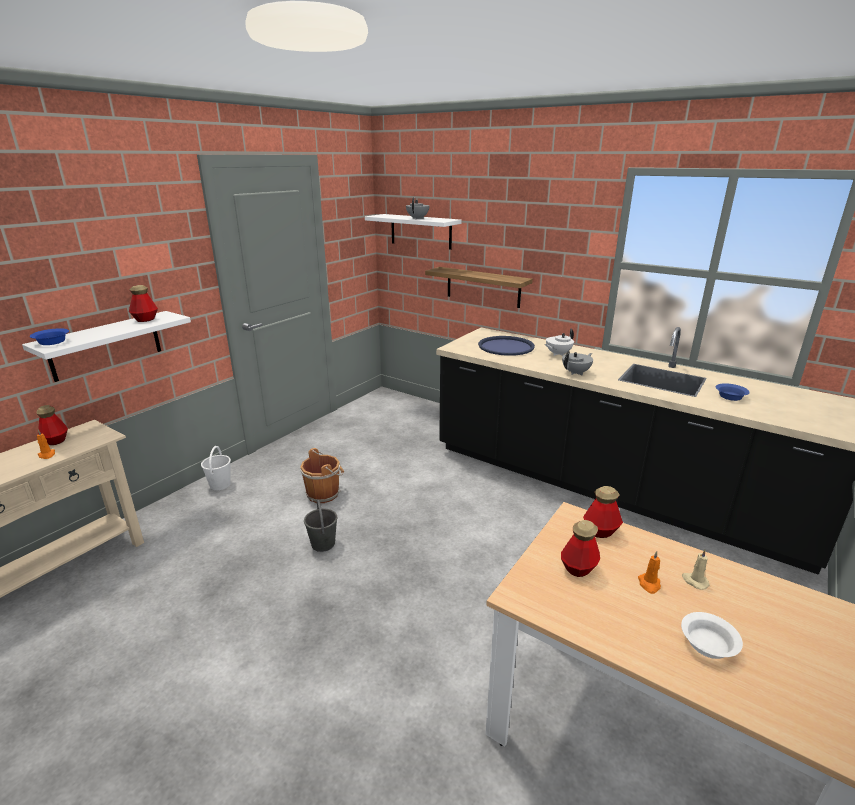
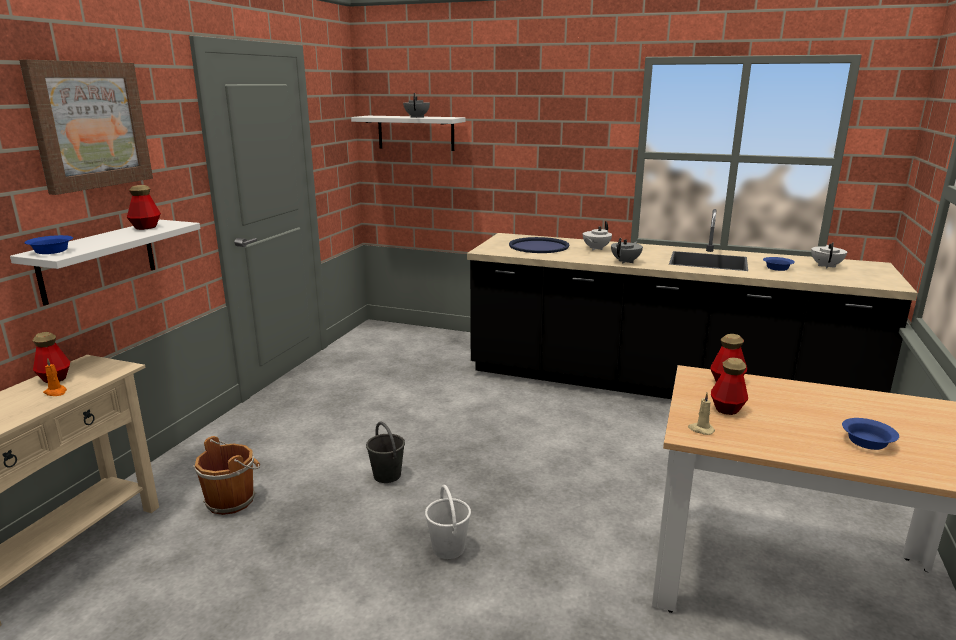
camera: 15 degrees left, 5 degrees down
white bucket [201,446,231,490] -> white bucket moved to [425,485,471,559]
brown bucket [300,448,344,503] -> brown bucket moved to [193,436,260,515]
shelf [425,267,533,308] -> none
orange candle [638,551,661,594] -> none
white bowl [681,612,743,659] -> blue bowl [842,418,899,450]
beige candle [682,549,710,590] -> beige candle moved to [688,393,715,435]
none -> picture [19,59,153,195]
none -> white teapot [811,242,847,268]

